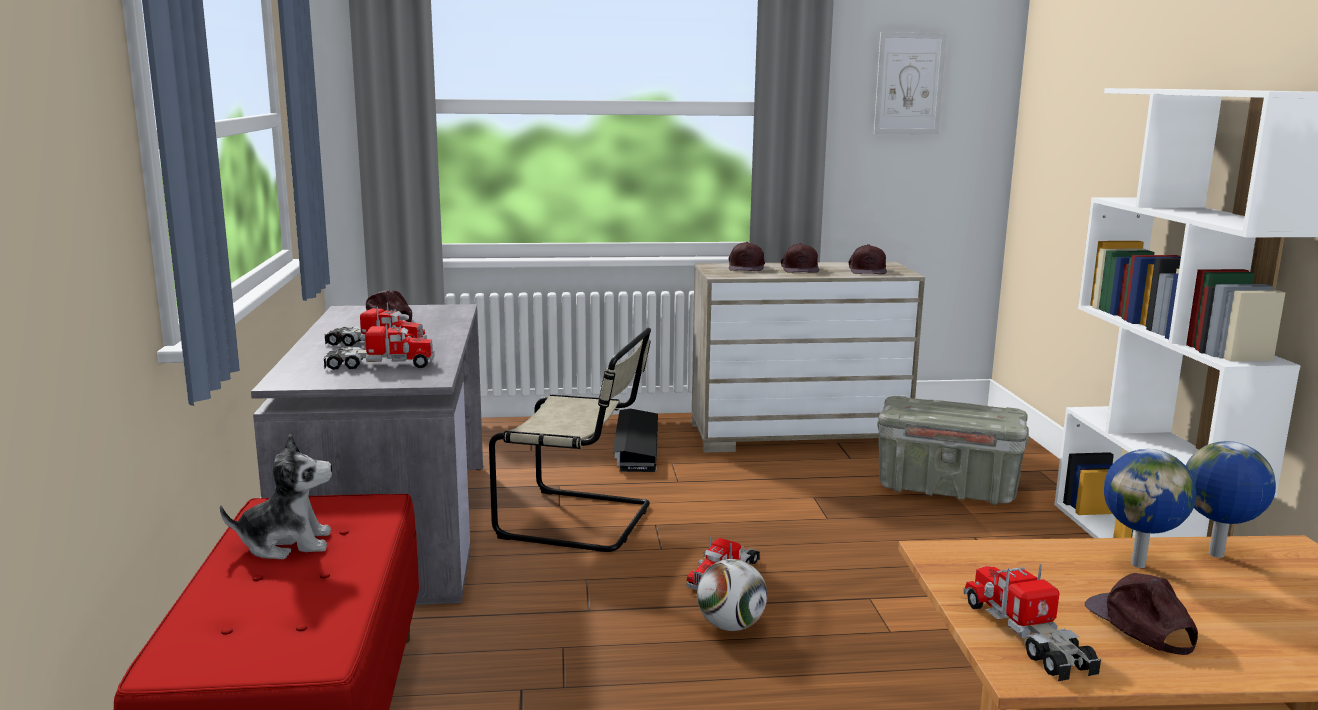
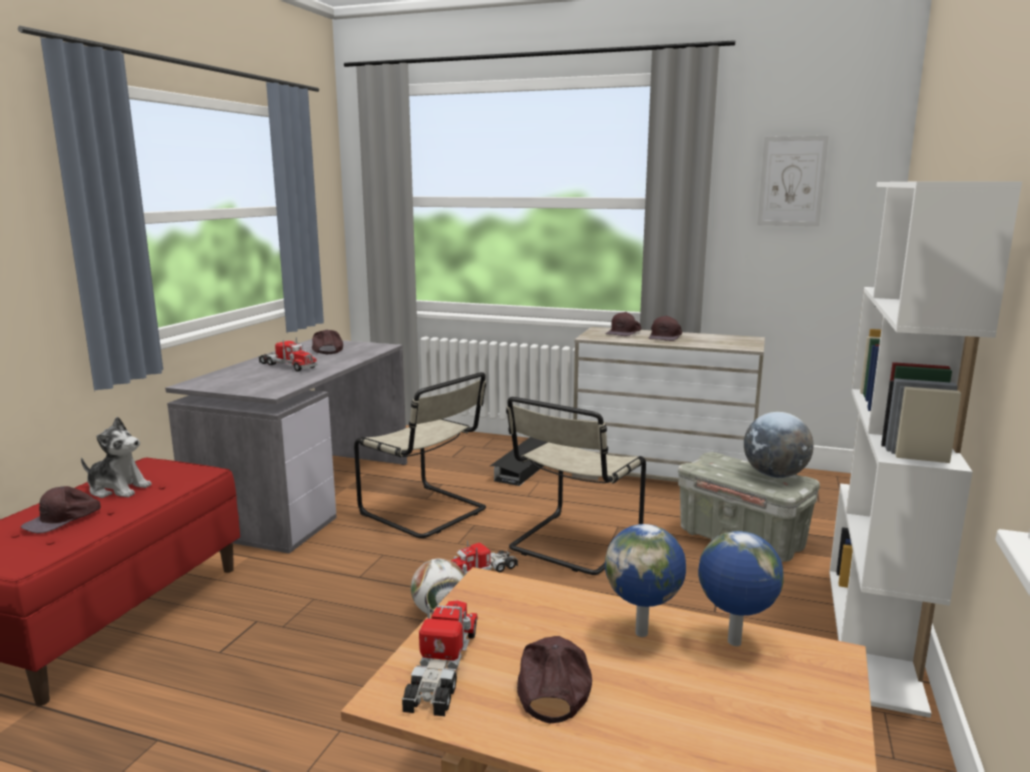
camera: 25 degrees right, 0 degrees up
toy truck [323,318,435,370] -> none
brown cap [849,244,887,274] -> brown cap moved to [21,486,101,534]
none -> beige chair [506,397,646,575]
none -> globe [744,412,814,478]

